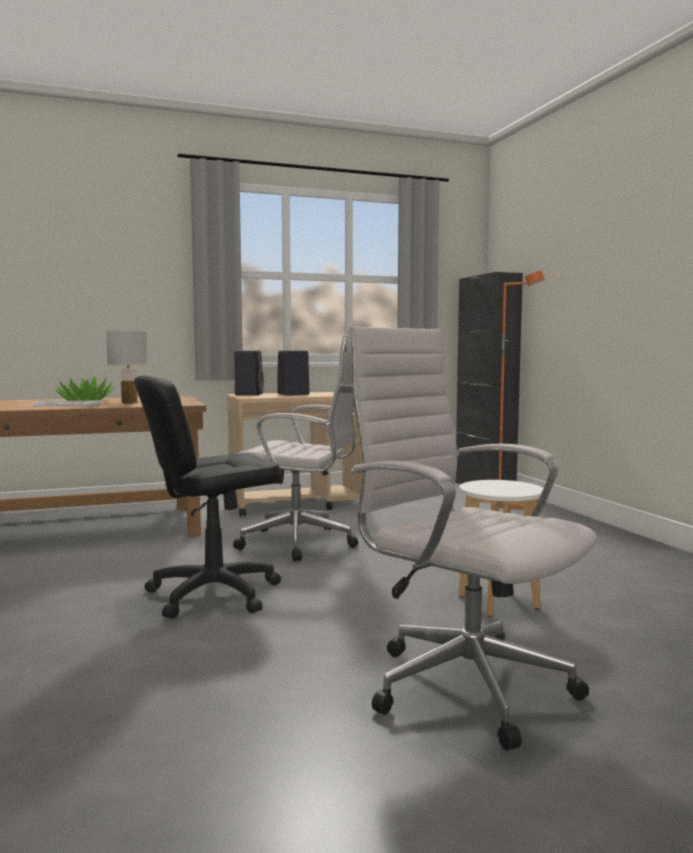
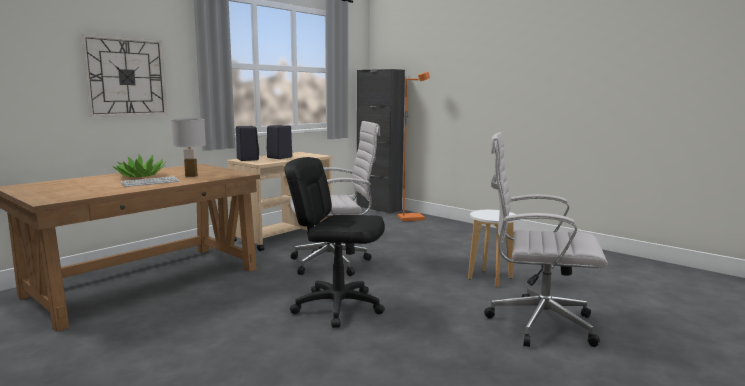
camera: 30 degrees left, 5 degrees up
black office chair [134,375,282,618] -> black office chair turned 75 degrees clockwise [284,157,385,328]
none -> wall clock [81,34,167,117]

